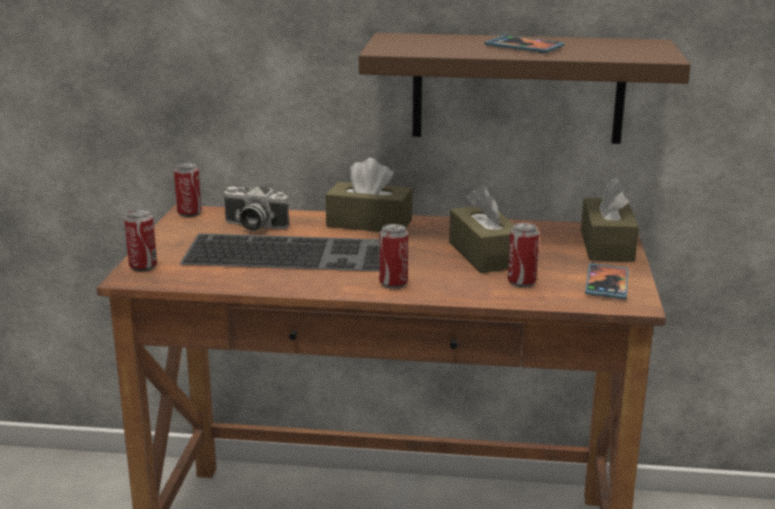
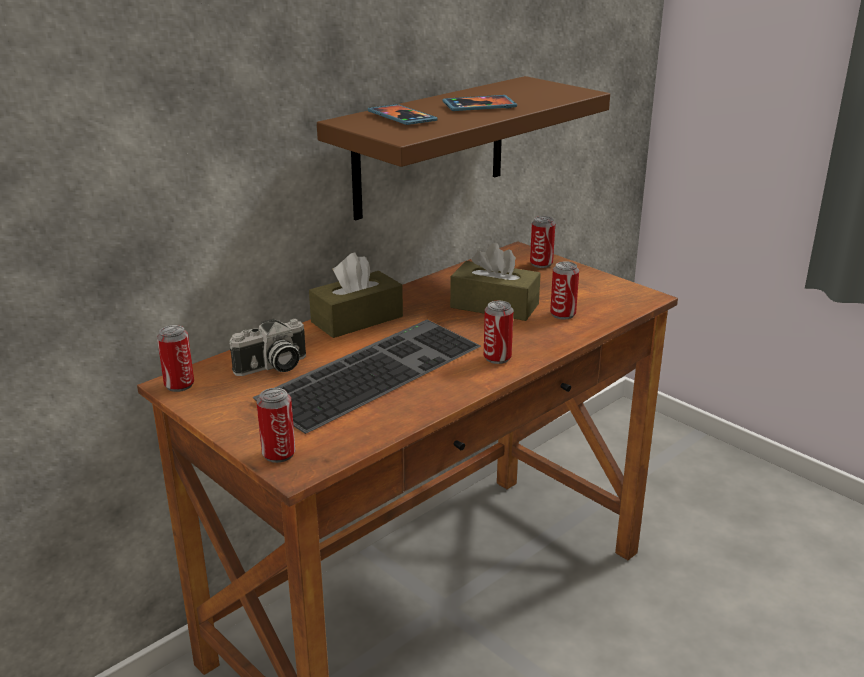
camera: 50 degrees left, 5 degrees up
brown tissue box [581,178,639,262] -> can [530,216,555,268]
phone [585,263,629,299] -> phone moved to [368,104,438,125]

